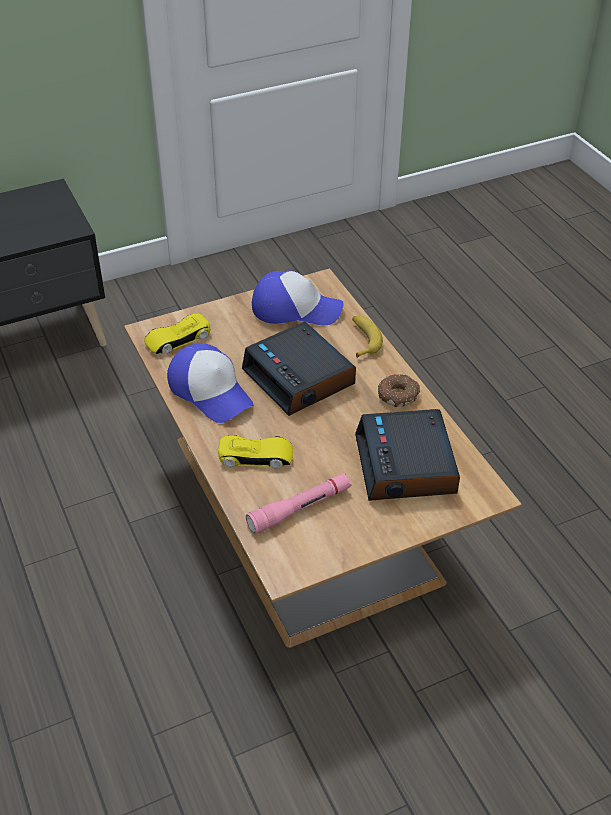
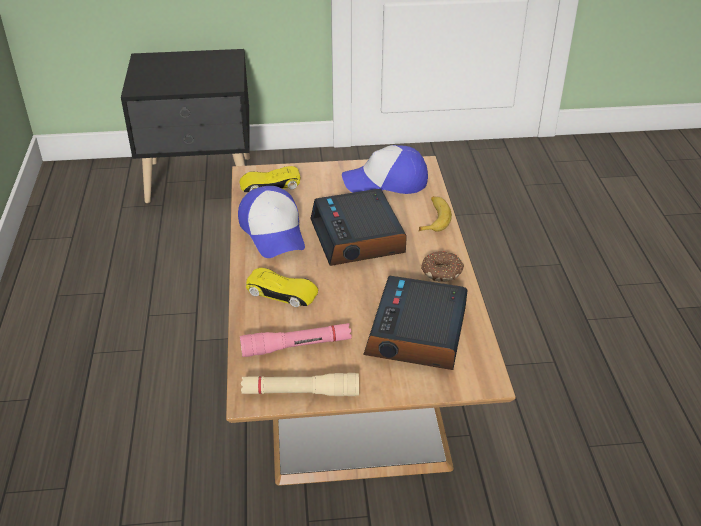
camera: 20 degrees right, 5 degrees down
cap [252,271,343,325] -> cap turned 150 degrees clockwise [342,145,428,194]
none -> beige flashlight [241,373,359,396]

